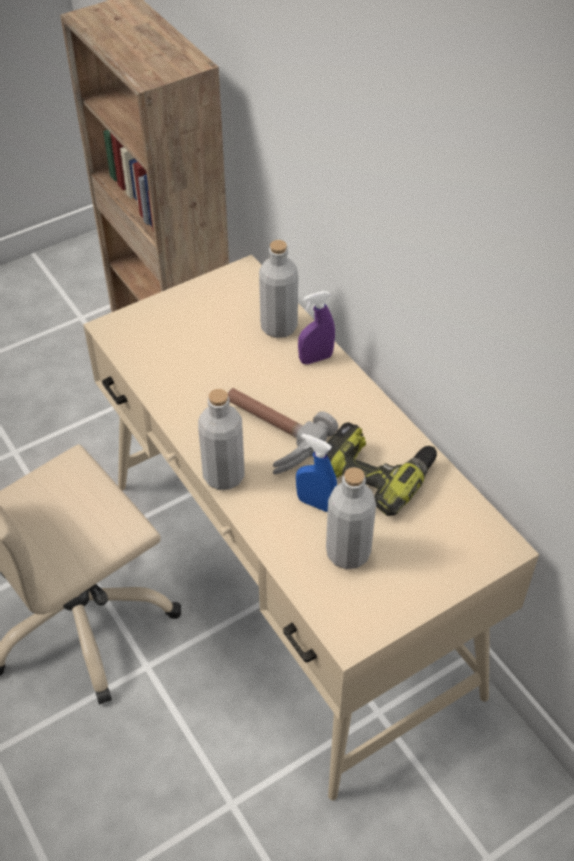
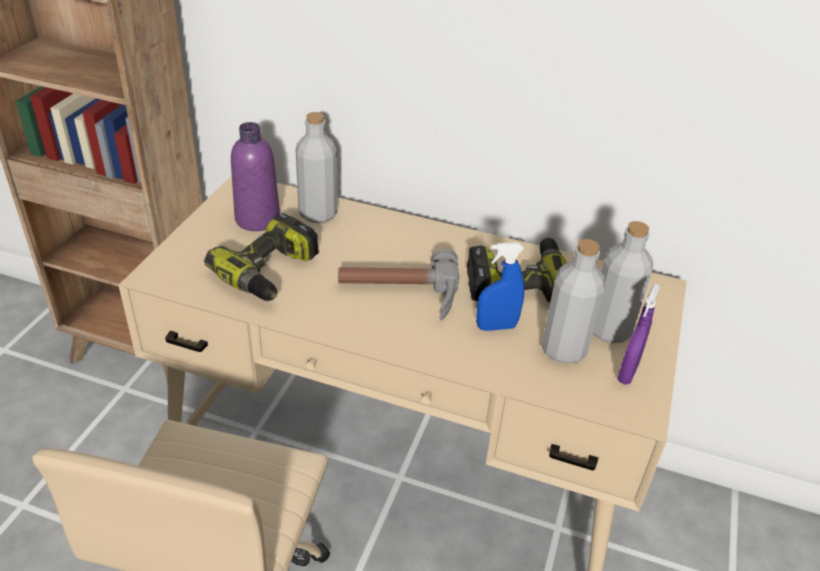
camera: 40 degrees left, 10 degrees down
grey bottle [198,389,245,490] -> grey bottle moved to [593,221,653,343]
purple spray bottle [298,291,335,364] -> purple spray bottle moved to [617,284,660,385]
none -> power drill [204,213,319,301]
none -> purple bottle [231,122,280,231]

